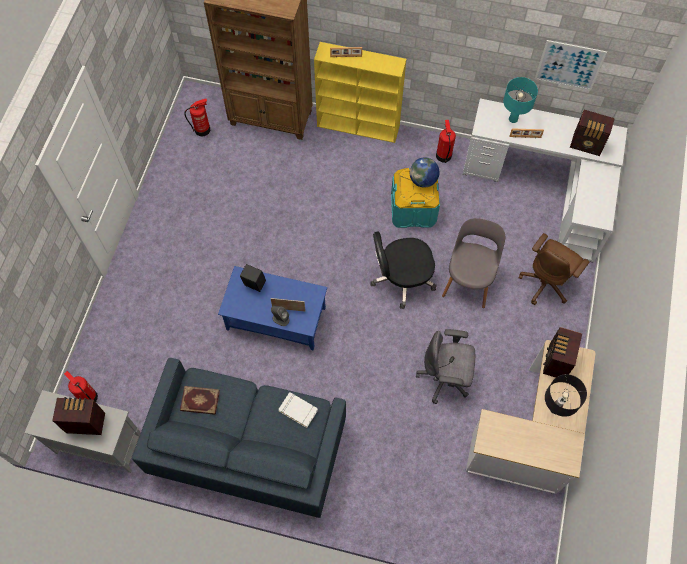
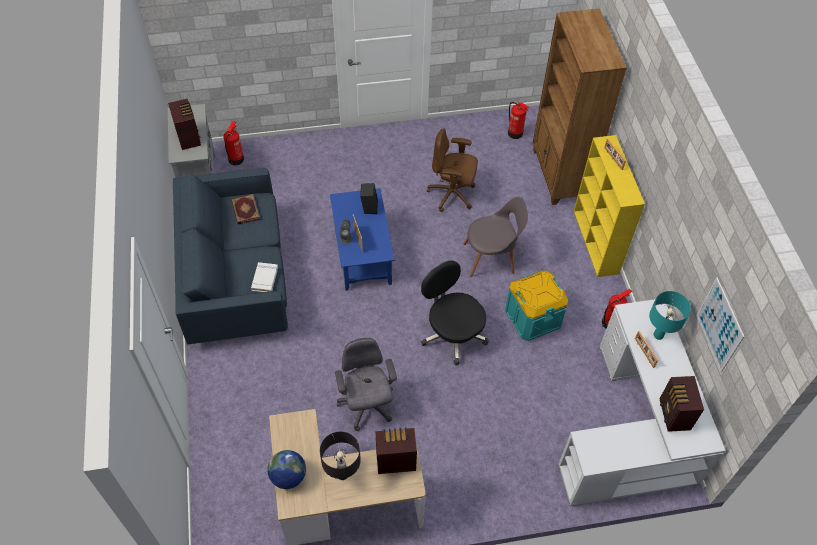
camera: 65 degrees right, 10 degrees down
globe [410,157,439,188] -> globe moved to [267,450,306,489]
grey chair [442,218,505,308] -> grey chair moved to [464,197,528,277]
brown office chair [519,233,589,305] -> brown office chair moved to [427,128,478,212]

